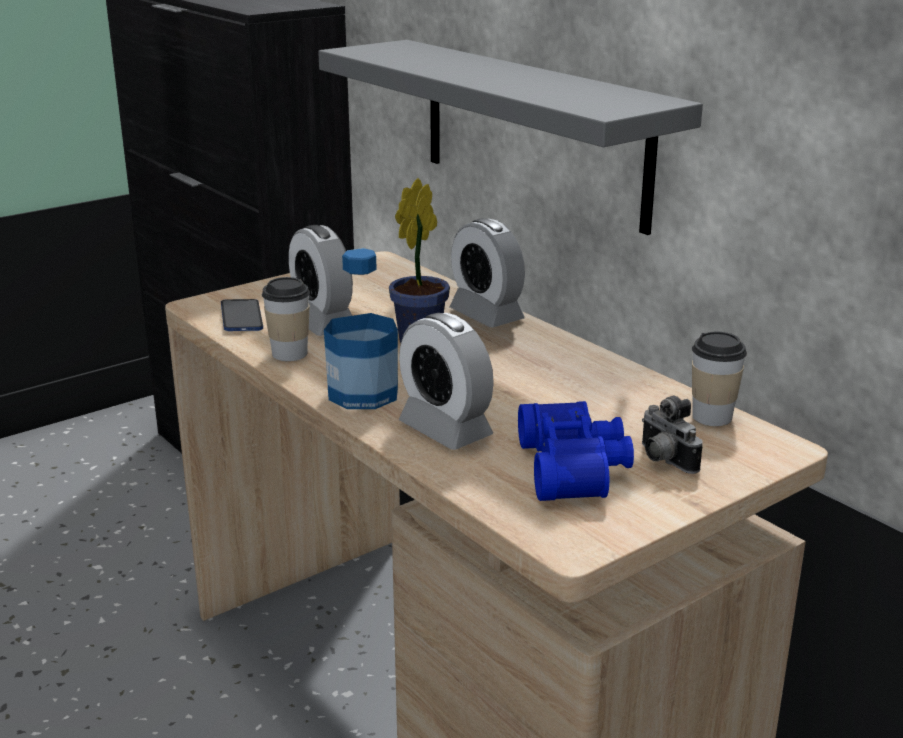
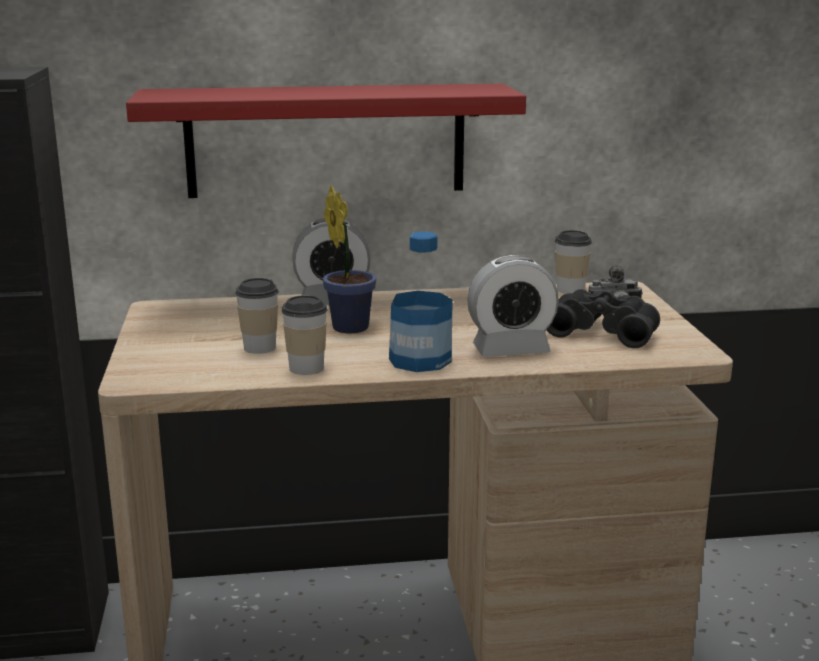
camera: 60 degrees left, 5 degrees down
phone [221,299,263,331] -> none
alarm clock [289,225,353,336] -> cup [235,278,279,354]
grey shelf [318,40,703,235] -> red shelf [126,84,526,198]
blue binoculars [518,401,634,501] -> black binoculars [547,289,660,348]

